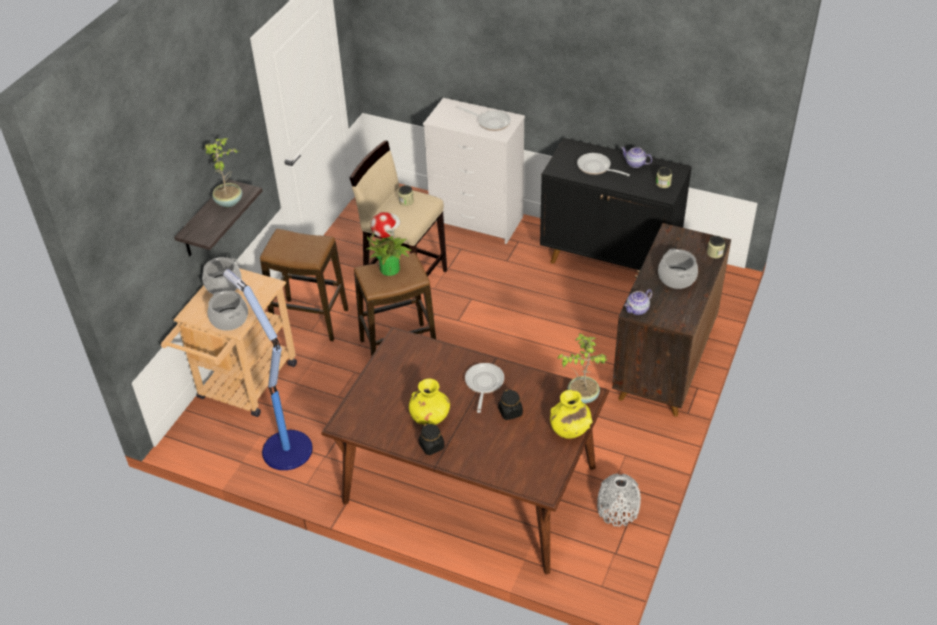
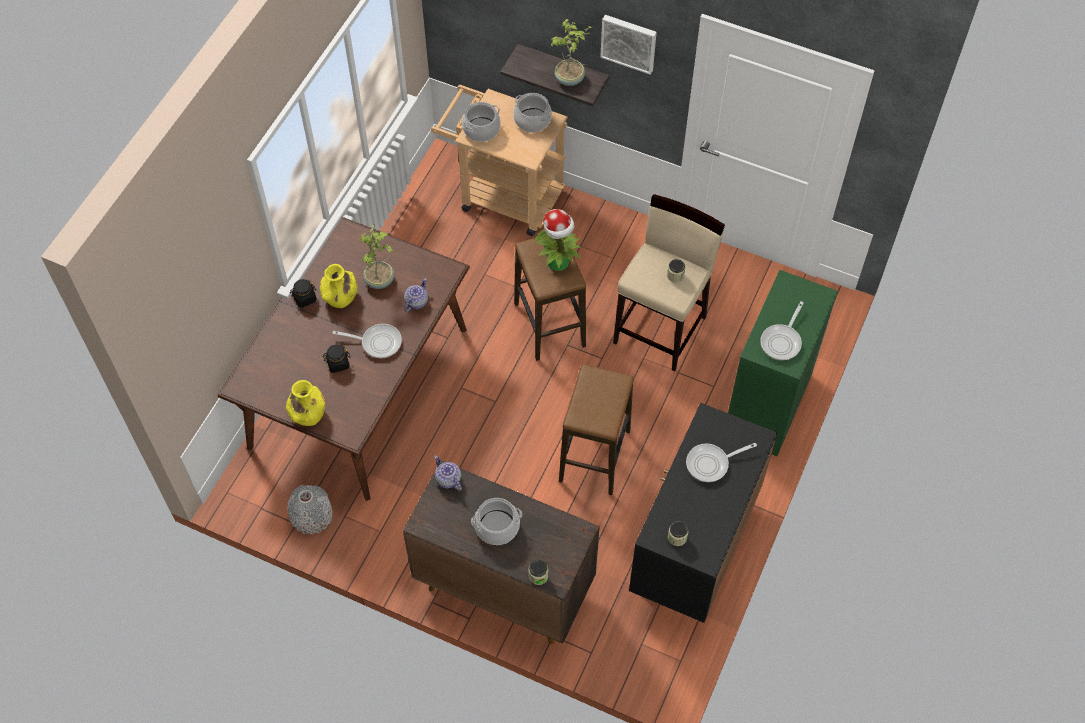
camera: 90 degrees right, 15 degrees up
floor lamp [223,269,313,470] -> none
stool [260,229,348,341] -> stool moved to [559,364,634,495]
white dresser [423,98,525,244] -> green dresser [728,270,838,456]
potted plant [557,334,608,404] -> potted plant moved to [361,225,394,289]
frying pan [577,153,630,176] -> frying pan turned 150 degrees counterclockwise [686,443,757,482]
teapot [621,147,652,168] -> teapot moved to [404,278,428,312]
none -> picture [600,15,657,75]

